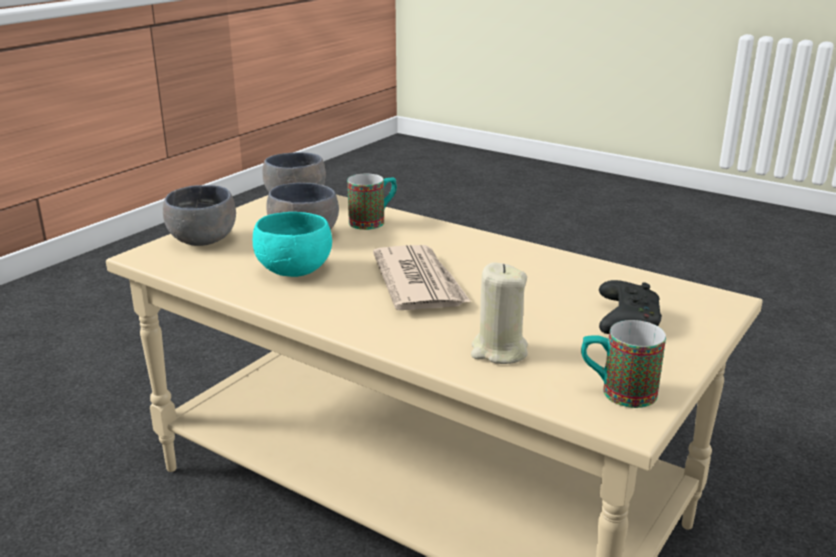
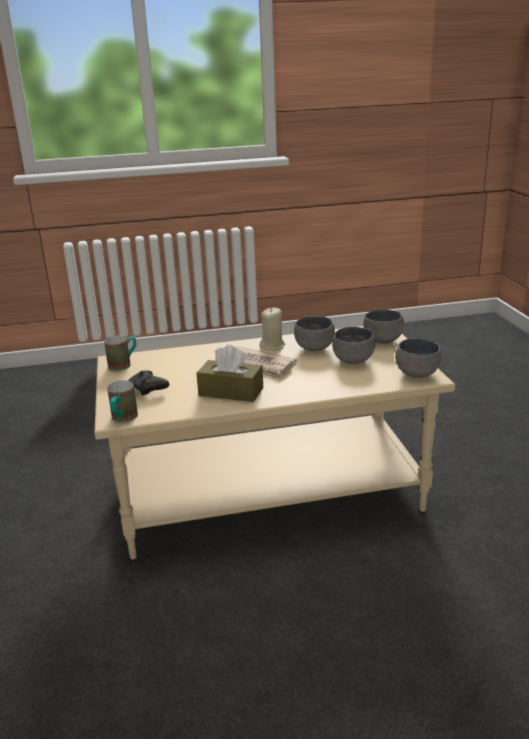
camera: 135 degrees right, 0 degrees up
turquoise bowl [253,212,332,277] -> grey bowl [294,316,335,351]
mug [347,174,397,230] -> mug moved to [107,380,138,422]
beige candle [471,262,528,364] -> beige candle moved to [260,307,285,351]
none -> brown tissue box [196,345,263,402]

